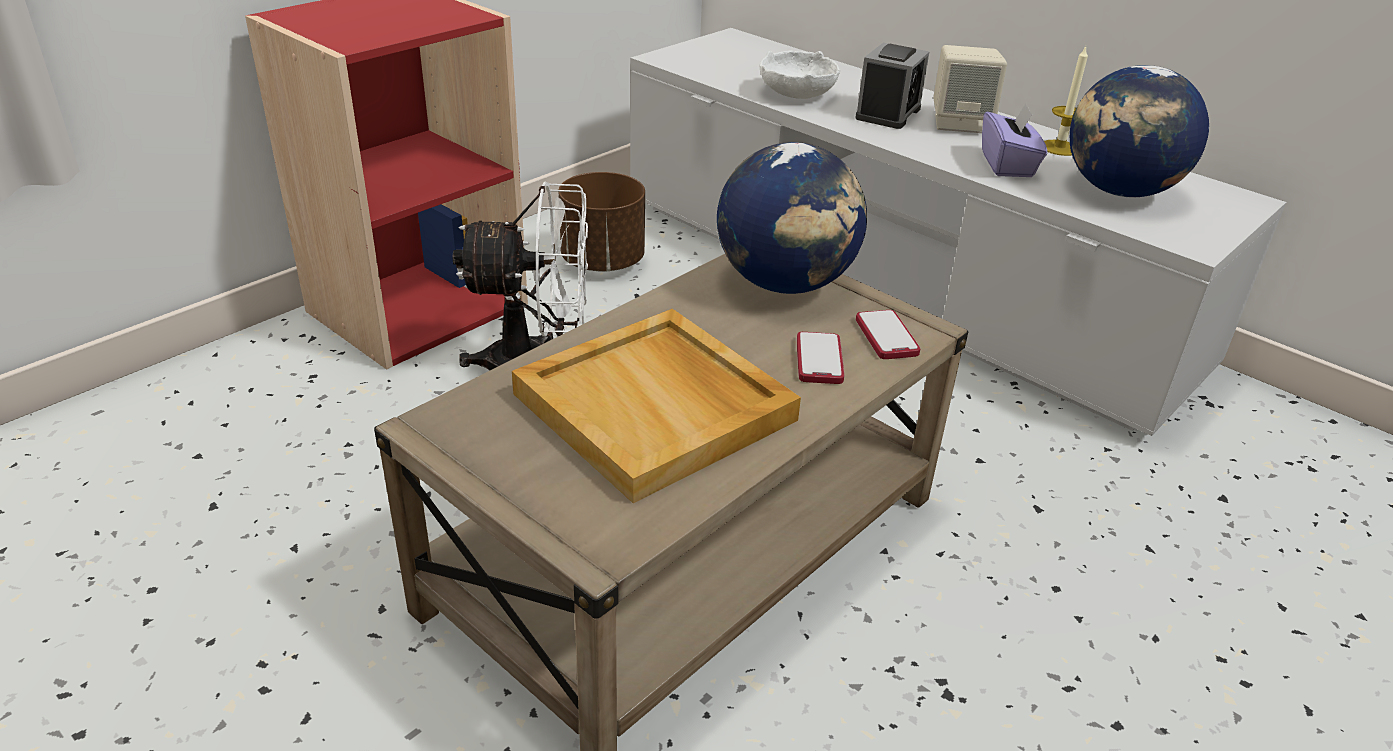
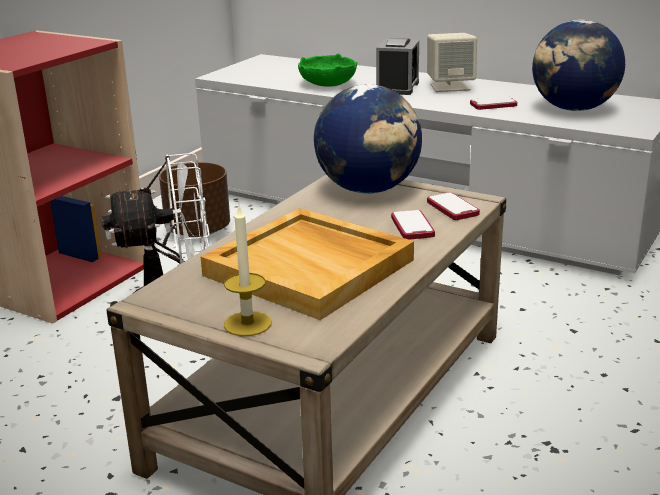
camera: 10 degrees left, 10 degrees down
white bowl [760,51,840,99] -> green bowl [298,53,357,87]
purple tissue box [982,103,1048,177] -> phone [470,96,517,110]
candle [1044,46,1088,156] -> candle moved to [224,207,272,336]

